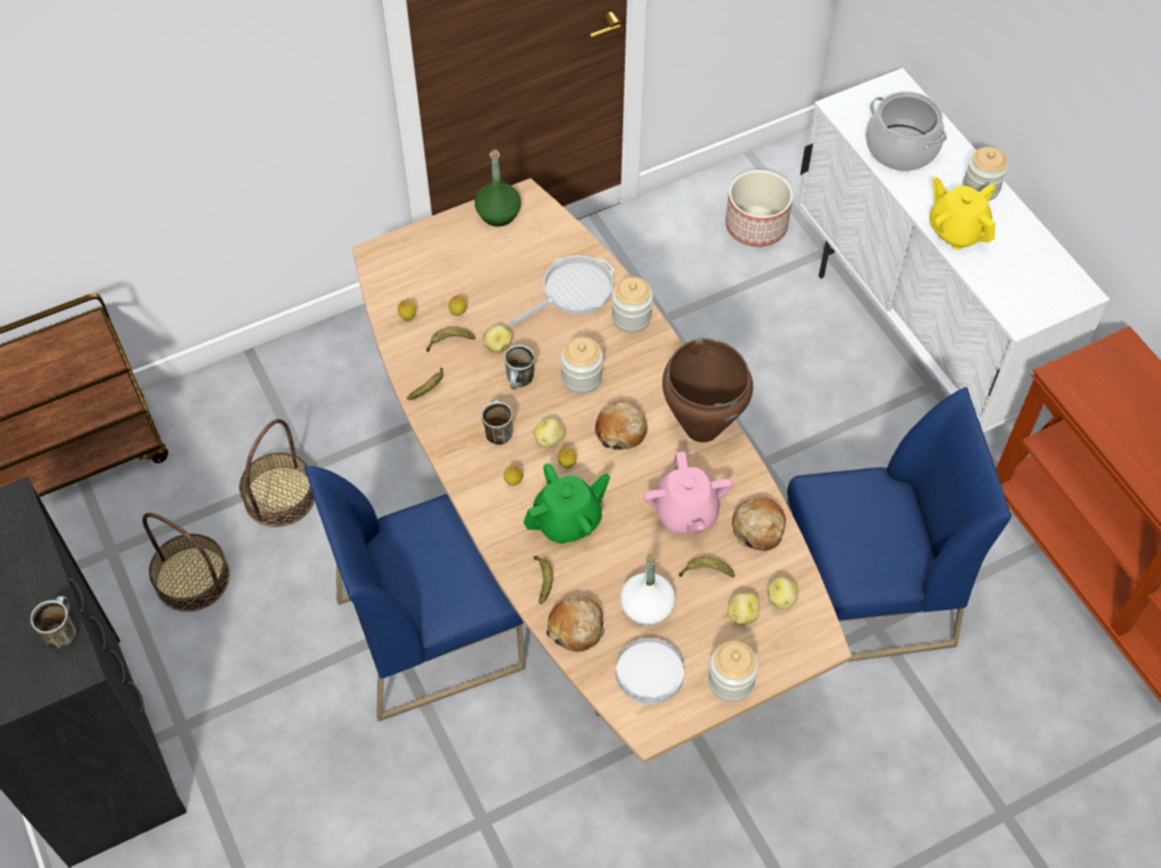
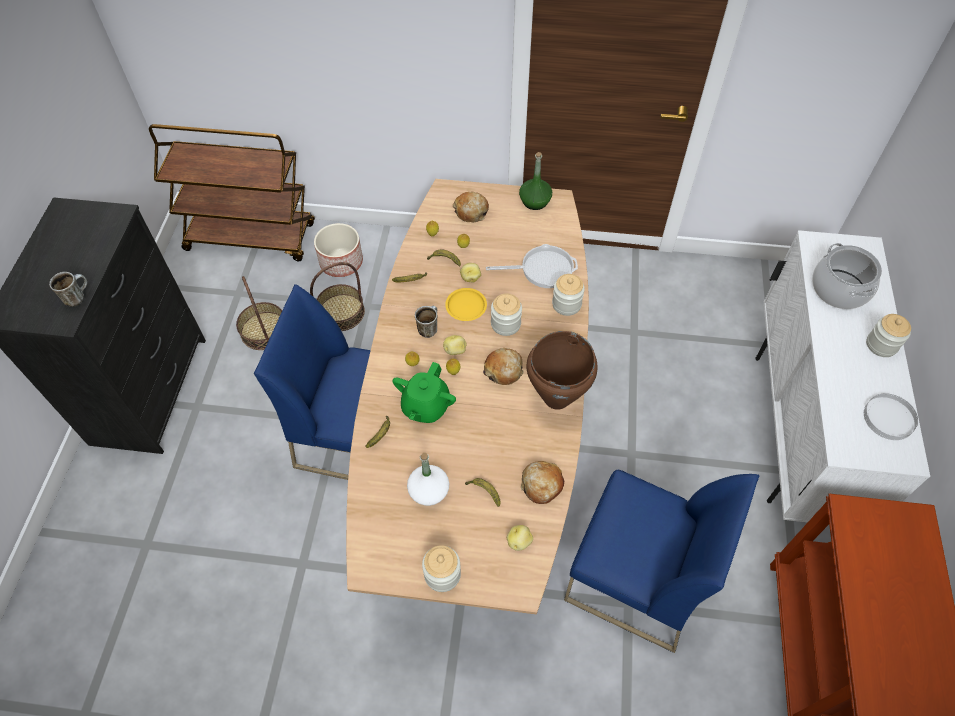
camera: 35 degrees right, 0 degrees up
mug [504,345,535,389] -> yellow plate [445,288,487,321]
green teapot [523,463,610,544] -> green teapot turned 105 degrees clockwise [392,362,456,423]
bread [546,596,605,652] -> bread moved to [453,192,489,222]
white plate [616,637,685,705] -> white plate moved to [864,393,918,440]
pink teapot [644,452,733,534] -> none
planter [725,170,793,247] -> planter moved to [314,223,363,277]
potato [727,593,760,625] -> none
yellow teapot [929,177,995,250] -> none

